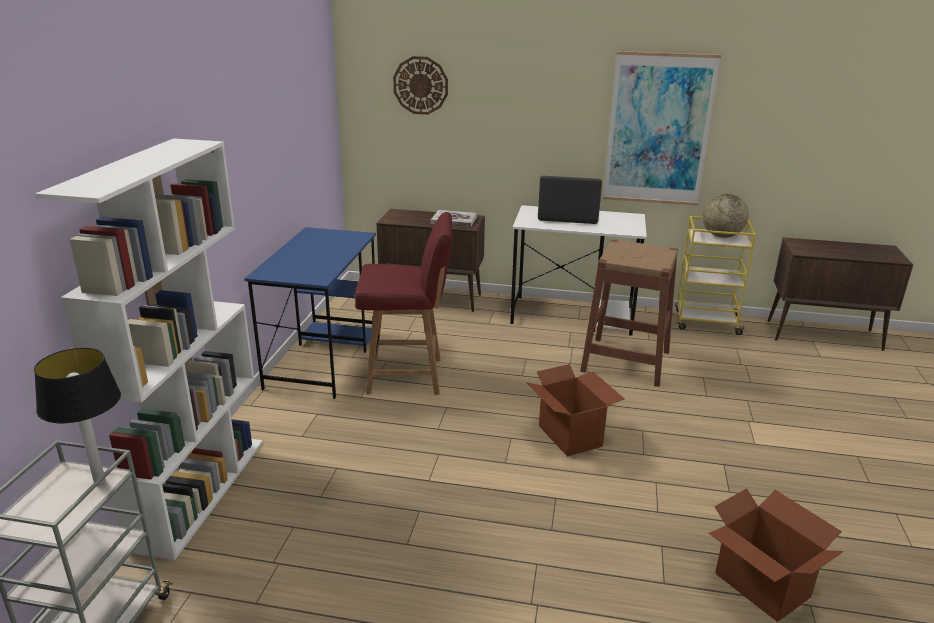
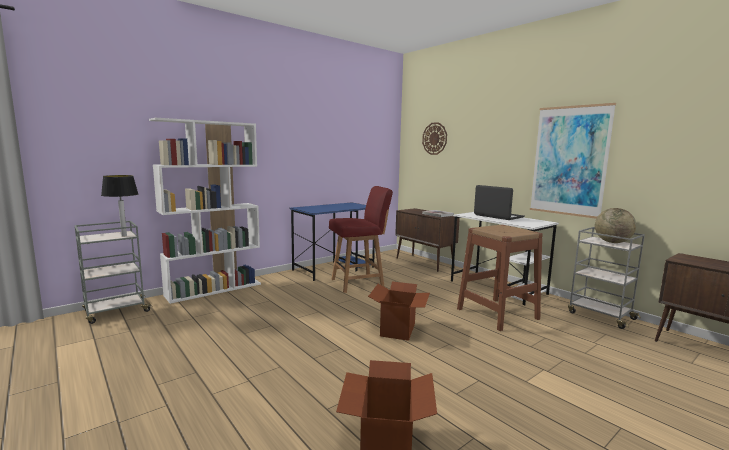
camera: 40 degrees right, 15 degrees down
red chair [355,212,452,395] -> red chair turned 60 degrees counterclockwise [329,186,393,293]
yellow cart [675,216,756,335] -> grey cart [568,227,645,329]

